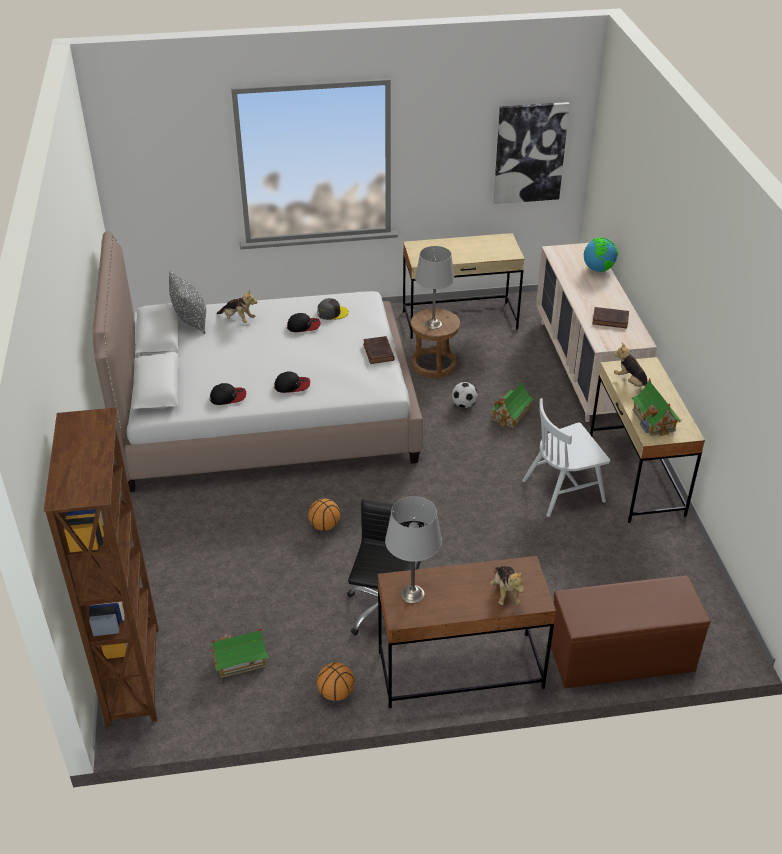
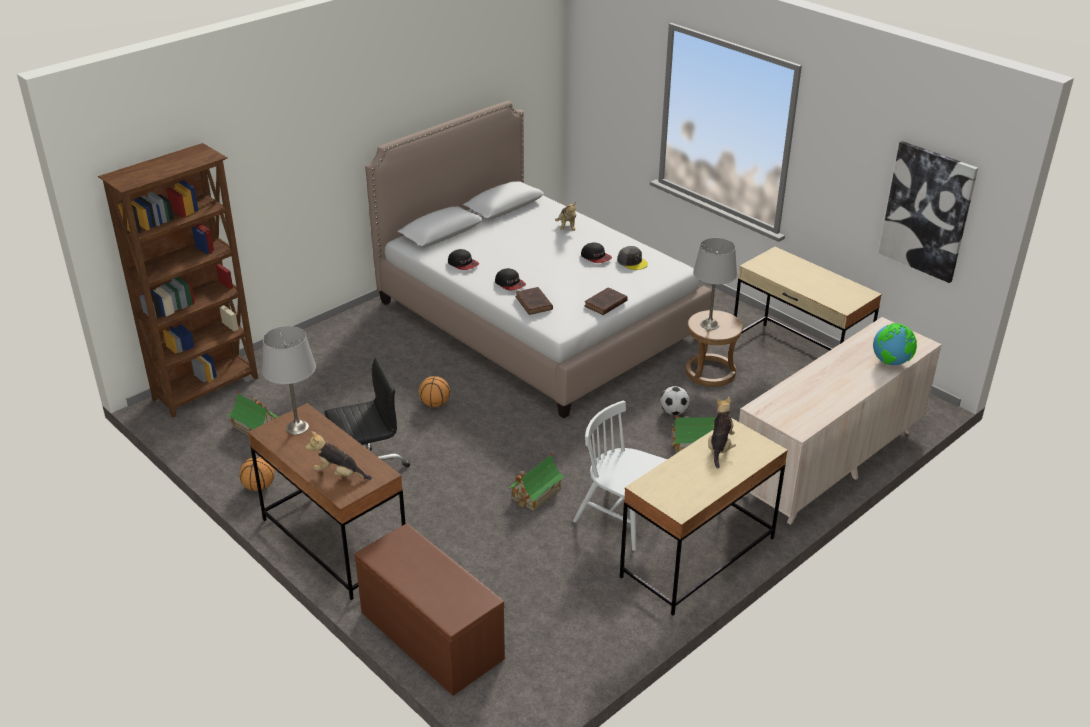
camera: 55 degrees right, 5 degrees down
grey pillow [169,271,206,334] -> none
plush toy [490,566,524,605] -> plush toy turned 60 degrees clockwise [305,431,372,480]
brown book [592,307,629,328] -> brown book moved to [515,287,553,315]
toy house [632,378,682,436] -> toy house moved to [508,453,565,511]

